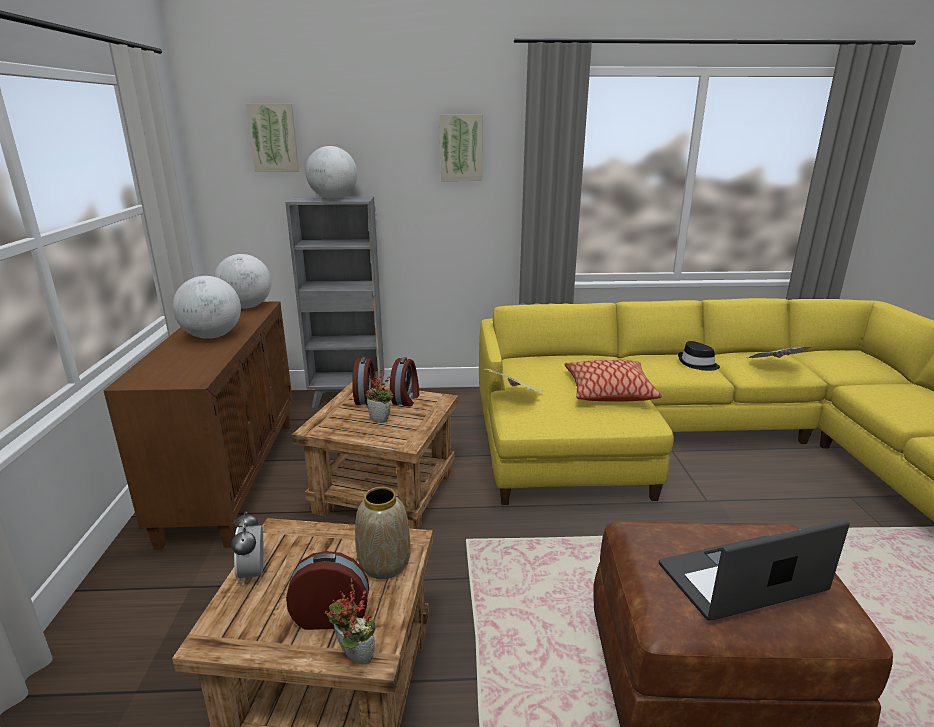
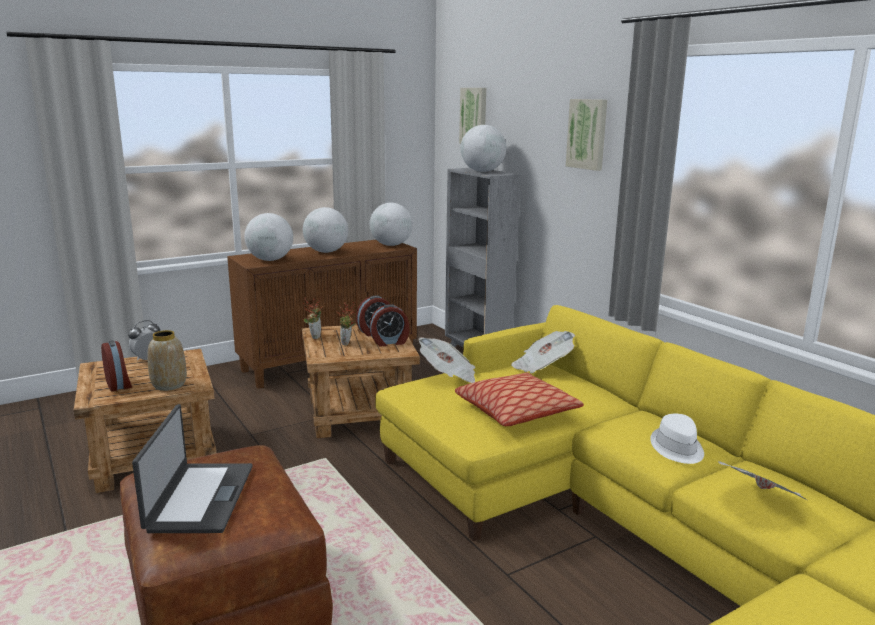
camera: 60 degrees right, 5 degrees down
potted plant [325,578,376,665] -> potted plant moved to [303,297,323,339]
laptop [659,519,850,620] -> laptop turned 45 degrees clockwise [132,404,253,533]
black hat [678,341,720,371] -> white hat [650,414,704,464]
none -> globe [244,213,293,261]
none -> newspaper [511,331,575,373]

